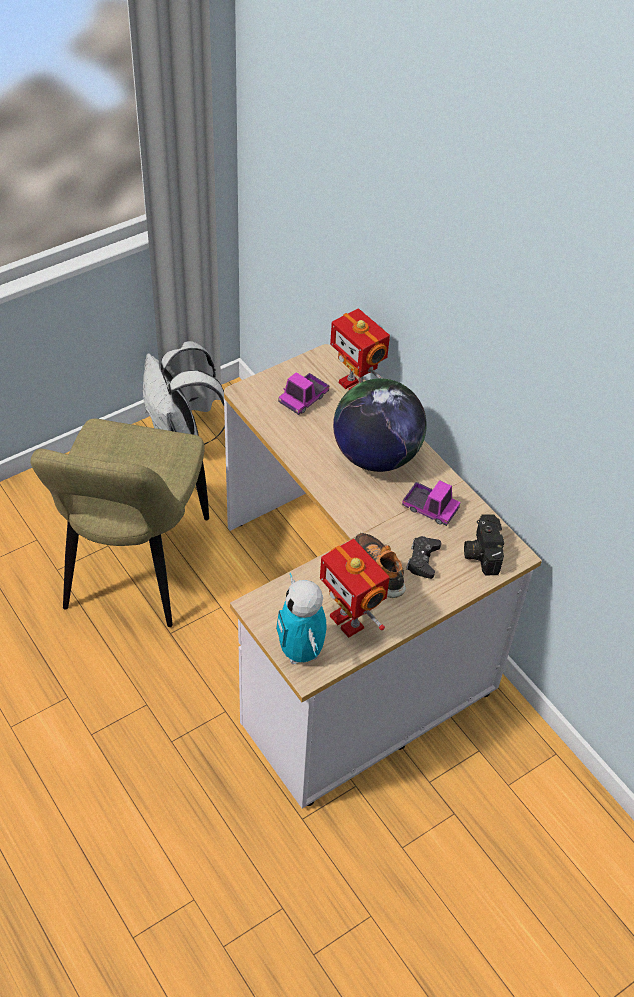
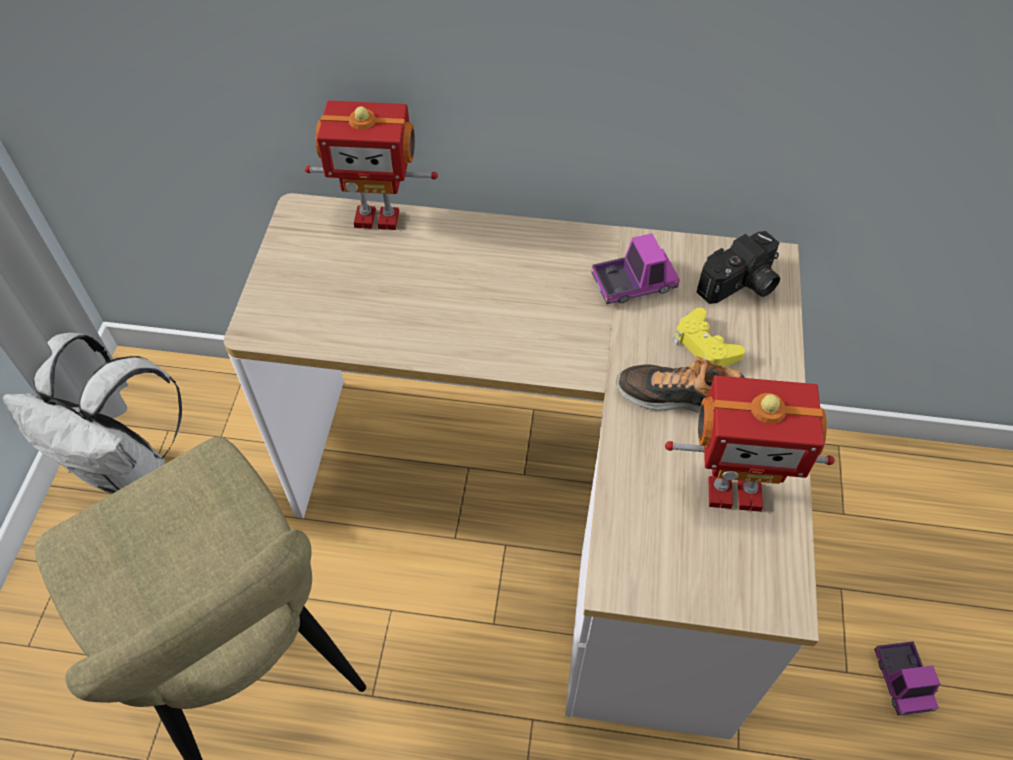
camera: 45 degrees left, 5 degrees up
toy robot [276,573,326,664] -> none
toy truck [279,372,329,415] -> toy truck moved to [874,641,940,715]
globe [333,378,427,472] -> none
black game controller [406,536,441,579] -> yellow game controller [673,308,745,367]
camera [464,515,504,575] -> camera turned 75 degrees counterclockwise [697,231,780,304]

